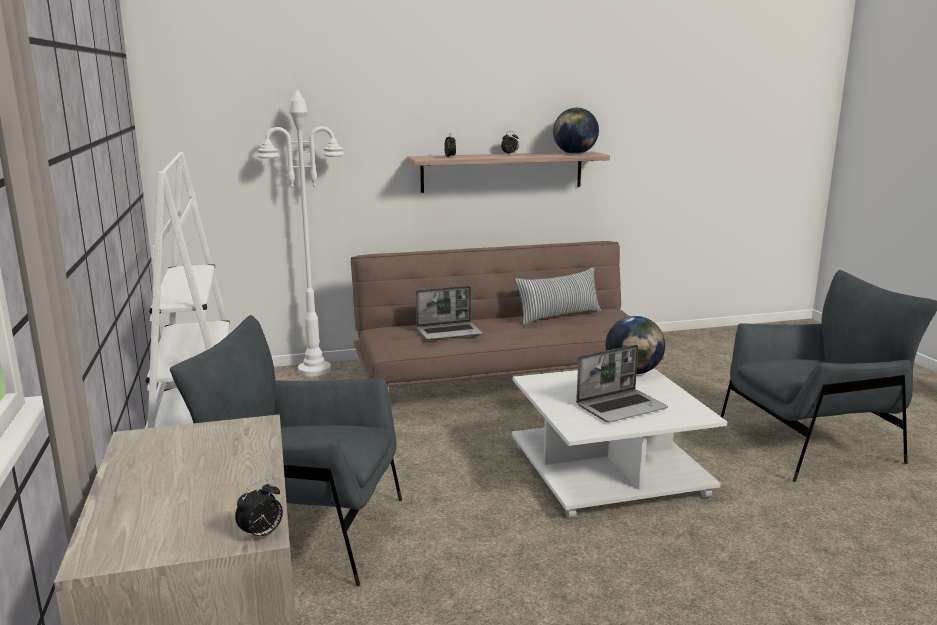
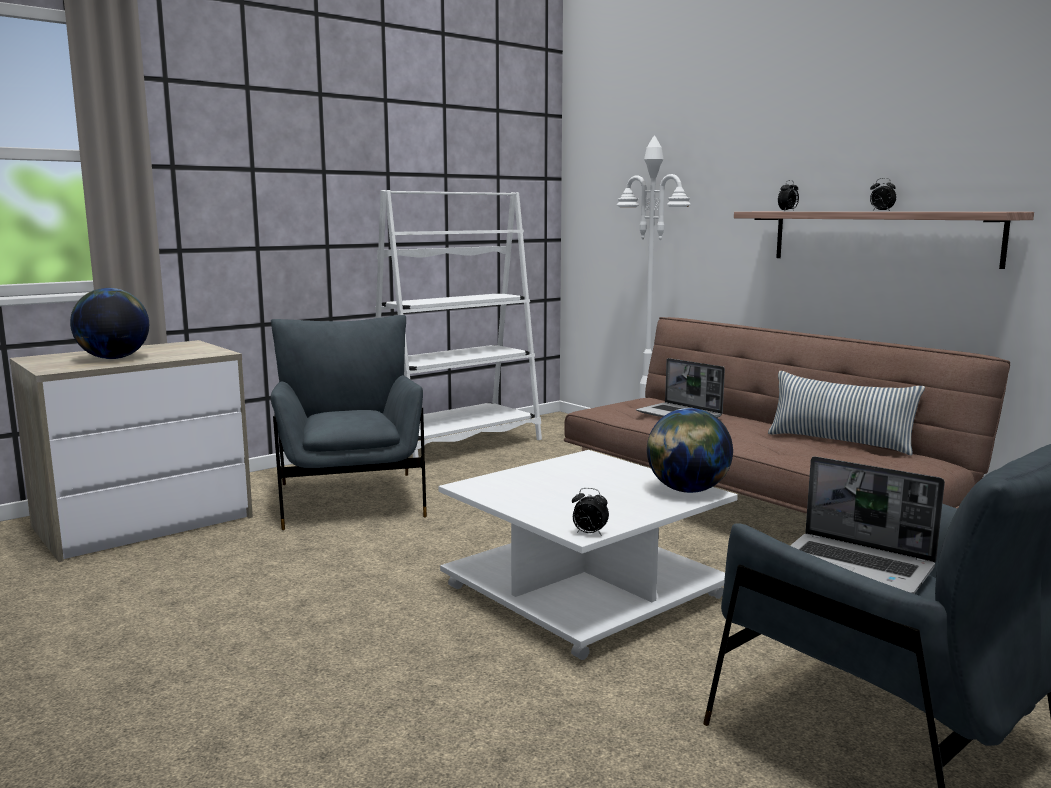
camera: 65 degrees right, 5 degrees down
alarm clock [235,480,283,541] -> alarm clock moved to [572,488,609,536]
globe [553,108,599,154] -> globe moved to [70,288,149,359]
laptop [576,345,668,422] -> laptop moved to [790,456,945,594]

